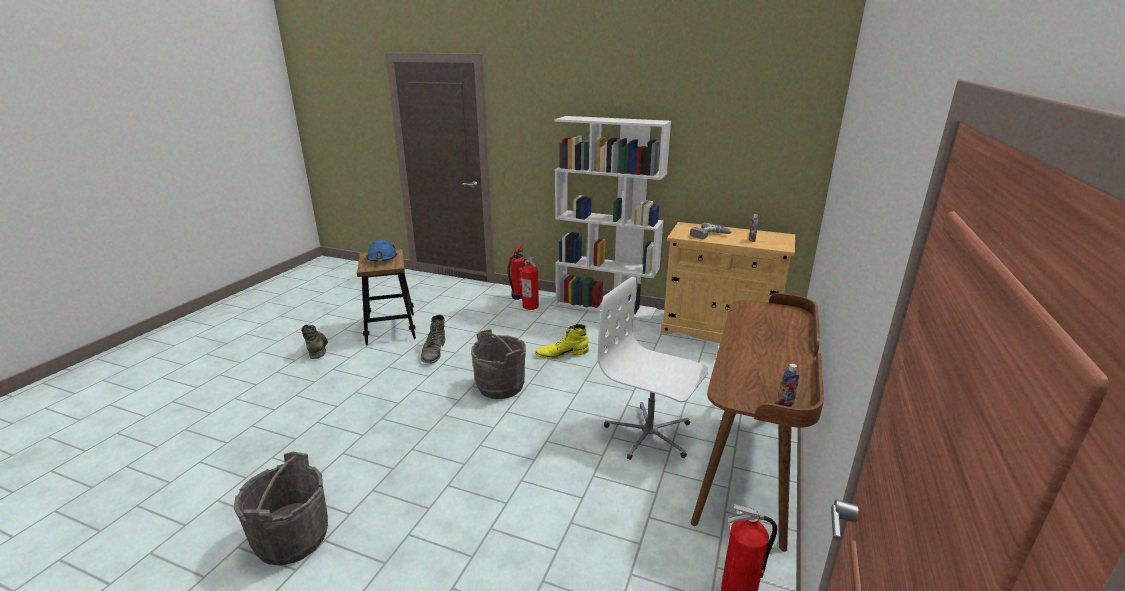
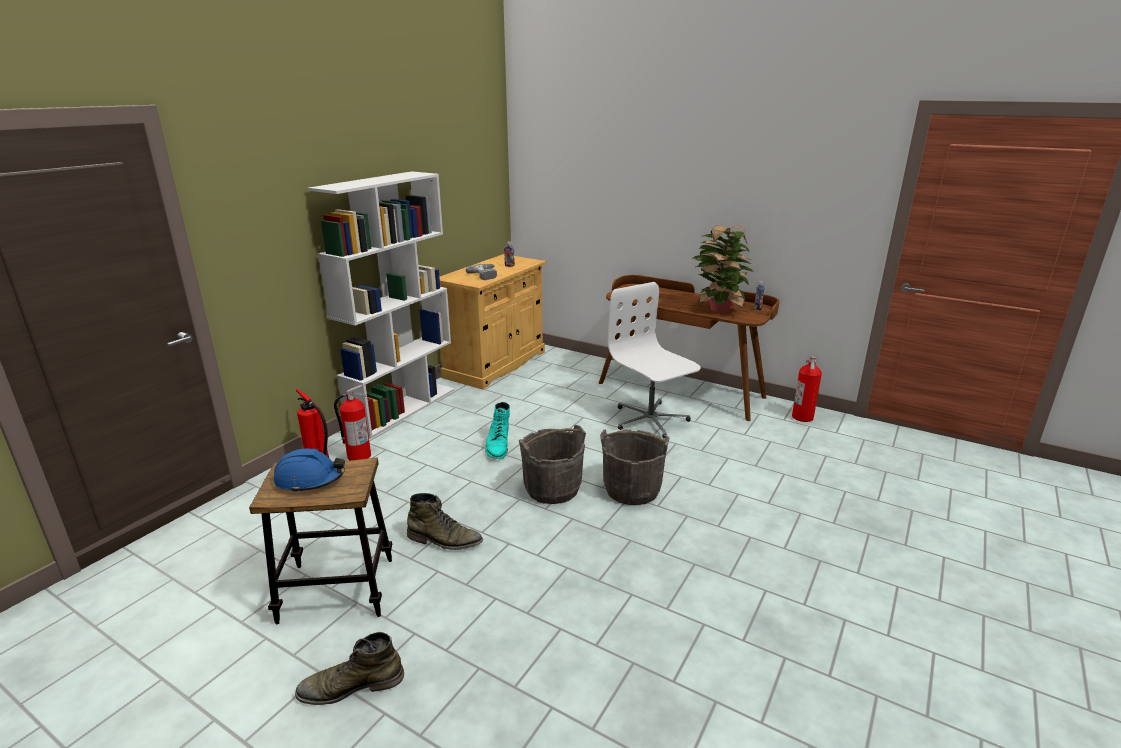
camera: 80 degrees left, 0 degrees up
grey bucket [234,452,328,566] -> grey bucket moved to [600,429,669,505]
yellow boot [535,324,589,359] -> turquoise boot [485,402,510,459]
white office chair [598,276,708,460] -> white office chair turned 105 degrees clockwise [608,282,701,438]
none -> potted plant [691,226,754,312]

